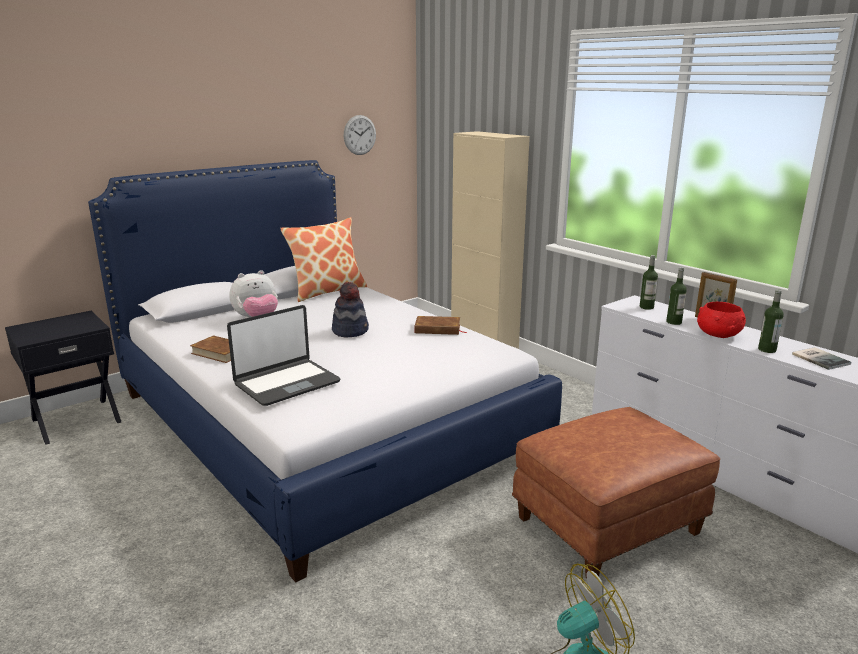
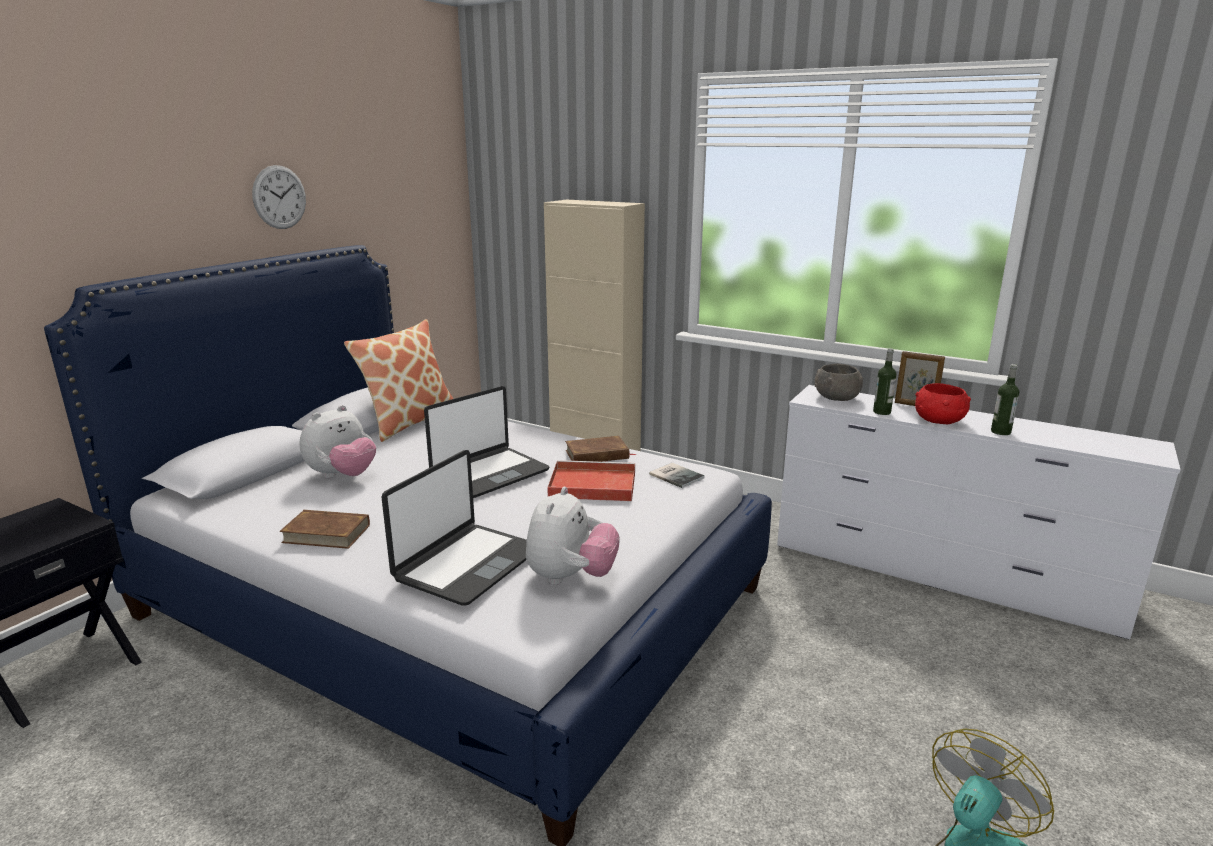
camera: 20 degrees left, 0 degrees up
hat [332,282,369,338] -> laptop [424,386,549,498]
wall clock [344,115,376,155] -> wall clock moved to [252,165,306,229]
brown ottoman [512,407,720,579] -> none
bottle [640,255,658,310] -> grey bowl [815,364,863,401]
book [792,347,851,370] -> book moved to [649,463,705,488]
none -> plush toy [526,487,620,585]
none -> red tray [547,460,635,501]

